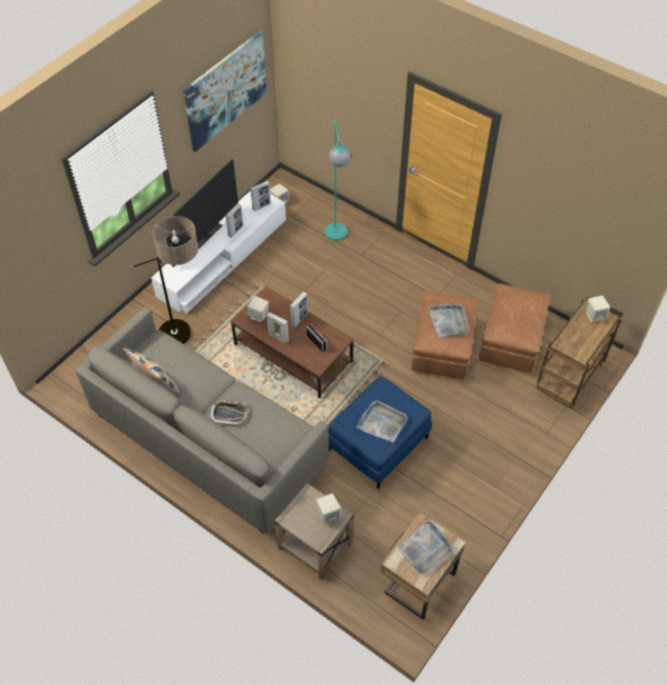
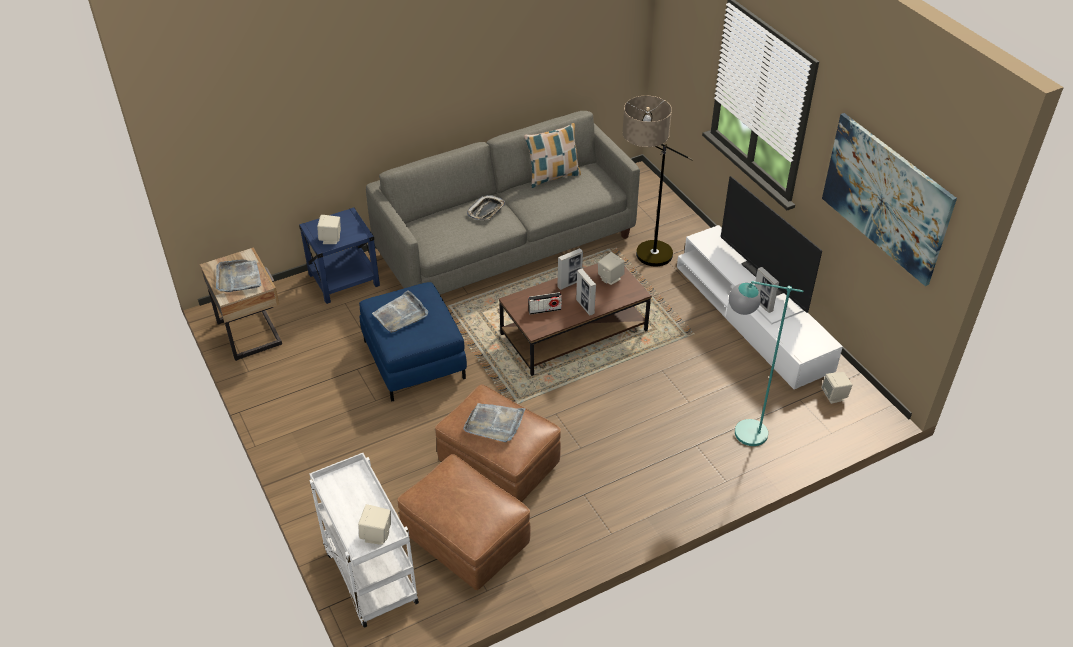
camera: 115 degrees right, 10 degrees down
picture frame [250,181,271,211] -> none
beige side table [274,483,354,580] -> blue side table [299,207,380,304]
brown cart [536,295,623,408] -> white cart [309,453,419,628]

